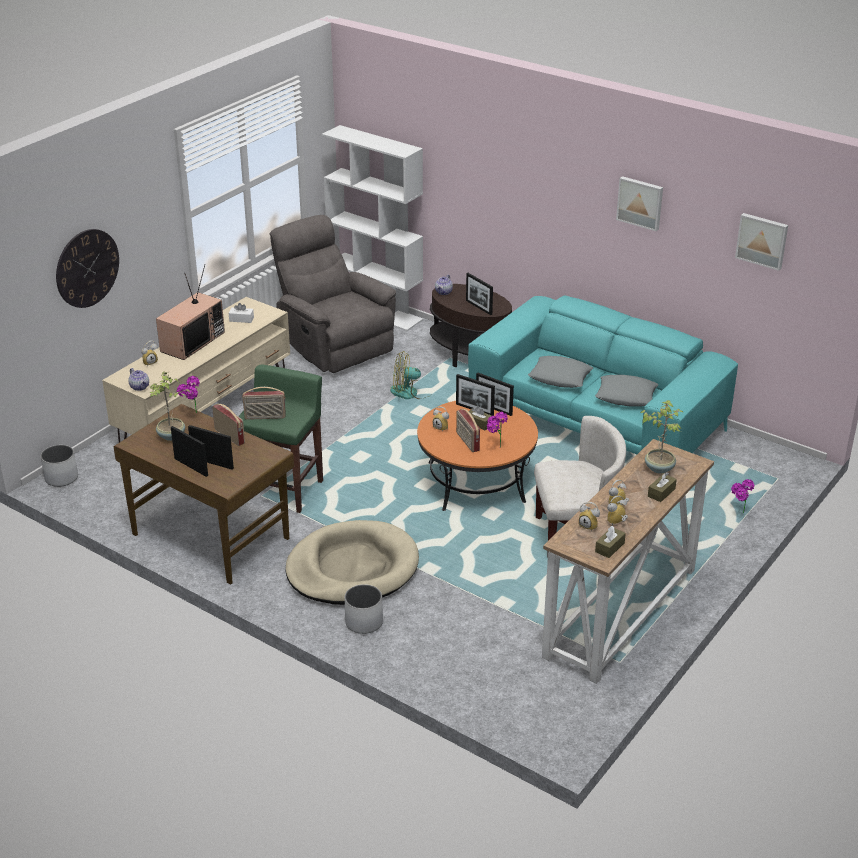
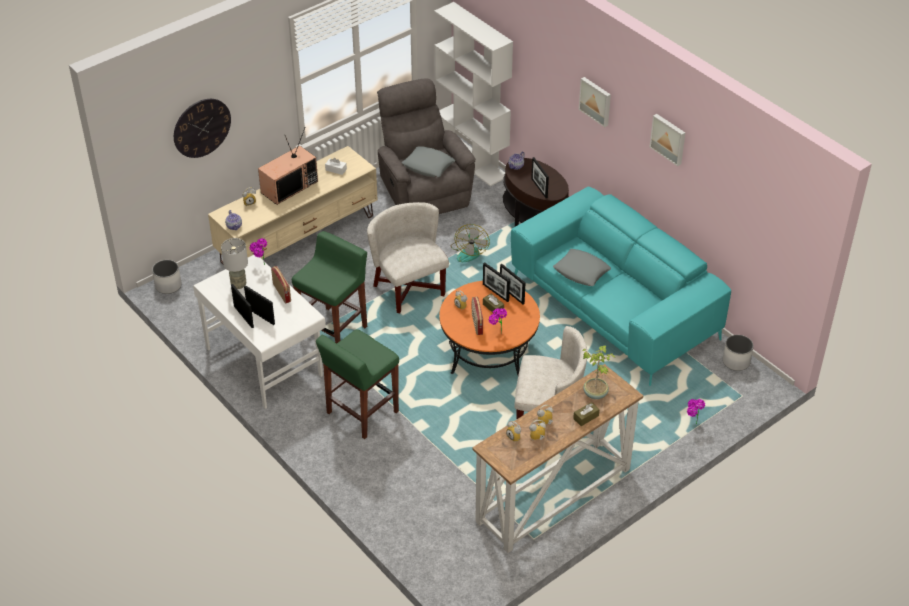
camera: 15 degrees right, 10 degrees up
brown desk [114,404,294,585] -> white desk [193,255,326,409]
potted plant [150,371,191,441] -> grey table lamp [221,238,248,289]
radio [242,387,286,420] -> none
beige dog bed [286,520,419,605] -> green stool [316,330,399,439]
white planter [344,584,383,634] -> white planter moved to [723,335,753,371]
fan [390,351,432,399] -> fan turned 90 degrees counterclockwise [451,224,490,262]
grey pillow [595,375,658,407] -> grey pillow moved to [402,146,455,177]
brown tissue box [595,526,626,558] -> none
picture [735,213,788,271] -> picture moved to [579,77,611,127]
none -> white armchair [367,202,449,313]

